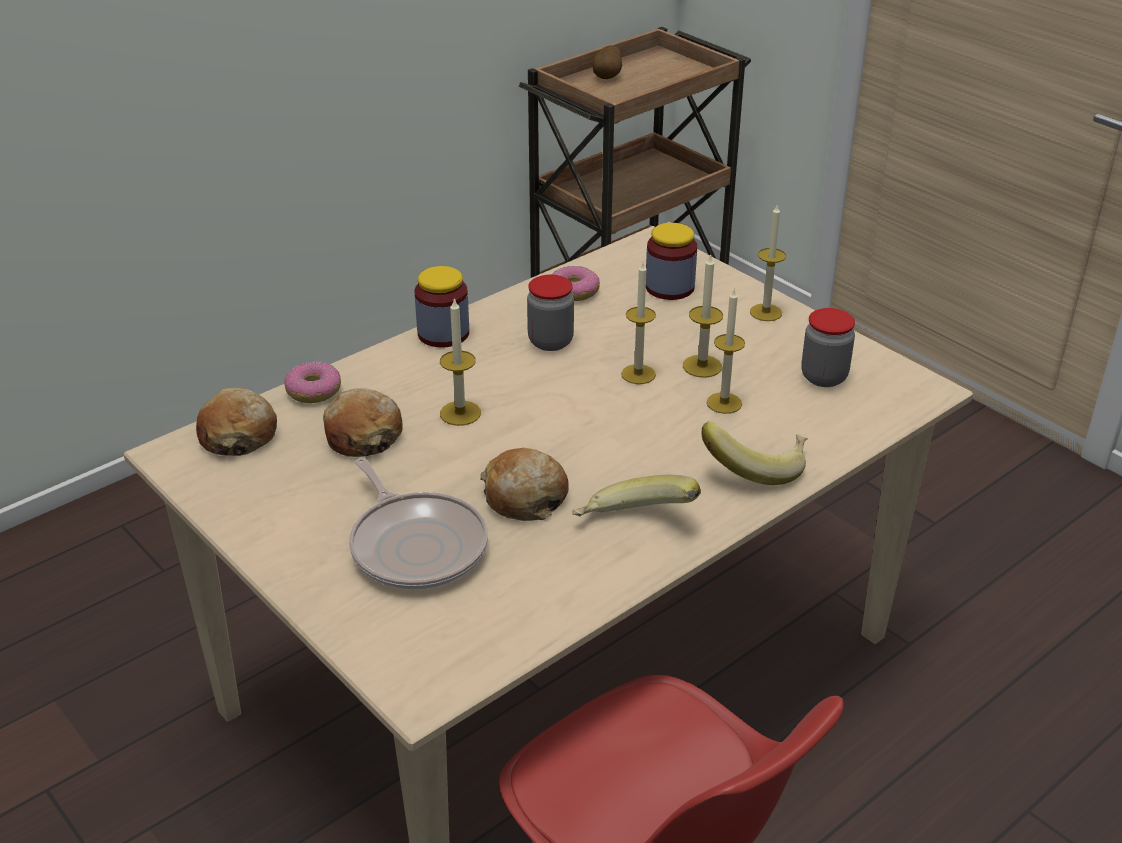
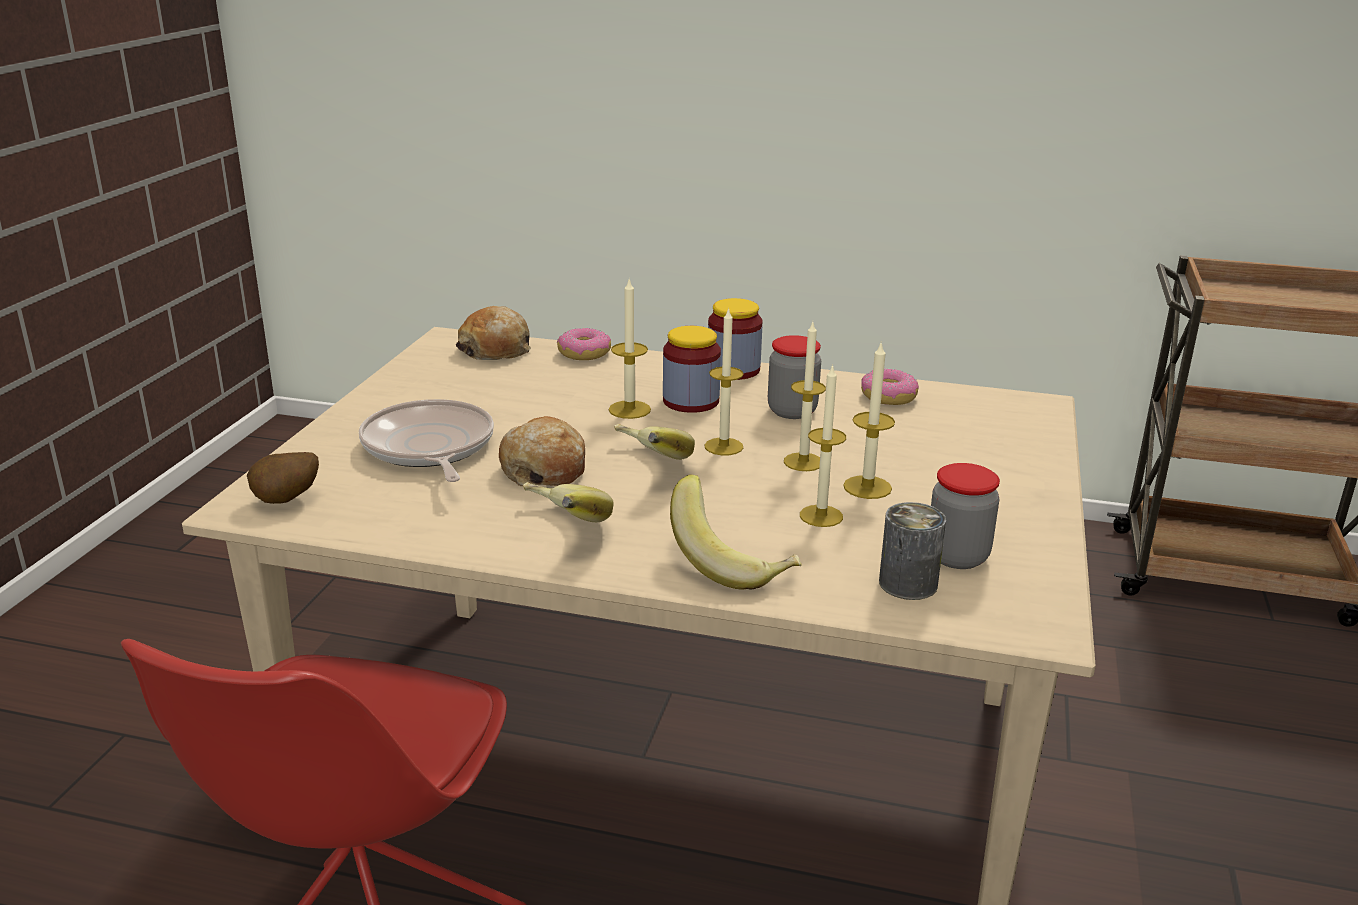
camera: 55 degrees right, 10 degrees down
bread [323,388,403,457] -> none
frying pan [349,458,488,590] -> frying pan turned 135 degrees clockwise [359,399,494,482]
potato [592,45,622,79] -> potato moved to [247,452,319,504]
jar [646,223,697,300] -> jar moved to [663,326,721,413]
candle [750,205,786,321] -> candle moved to [705,307,743,455]
none -> banana [614,424,695,460]
none -> can [879,502,946,600]

